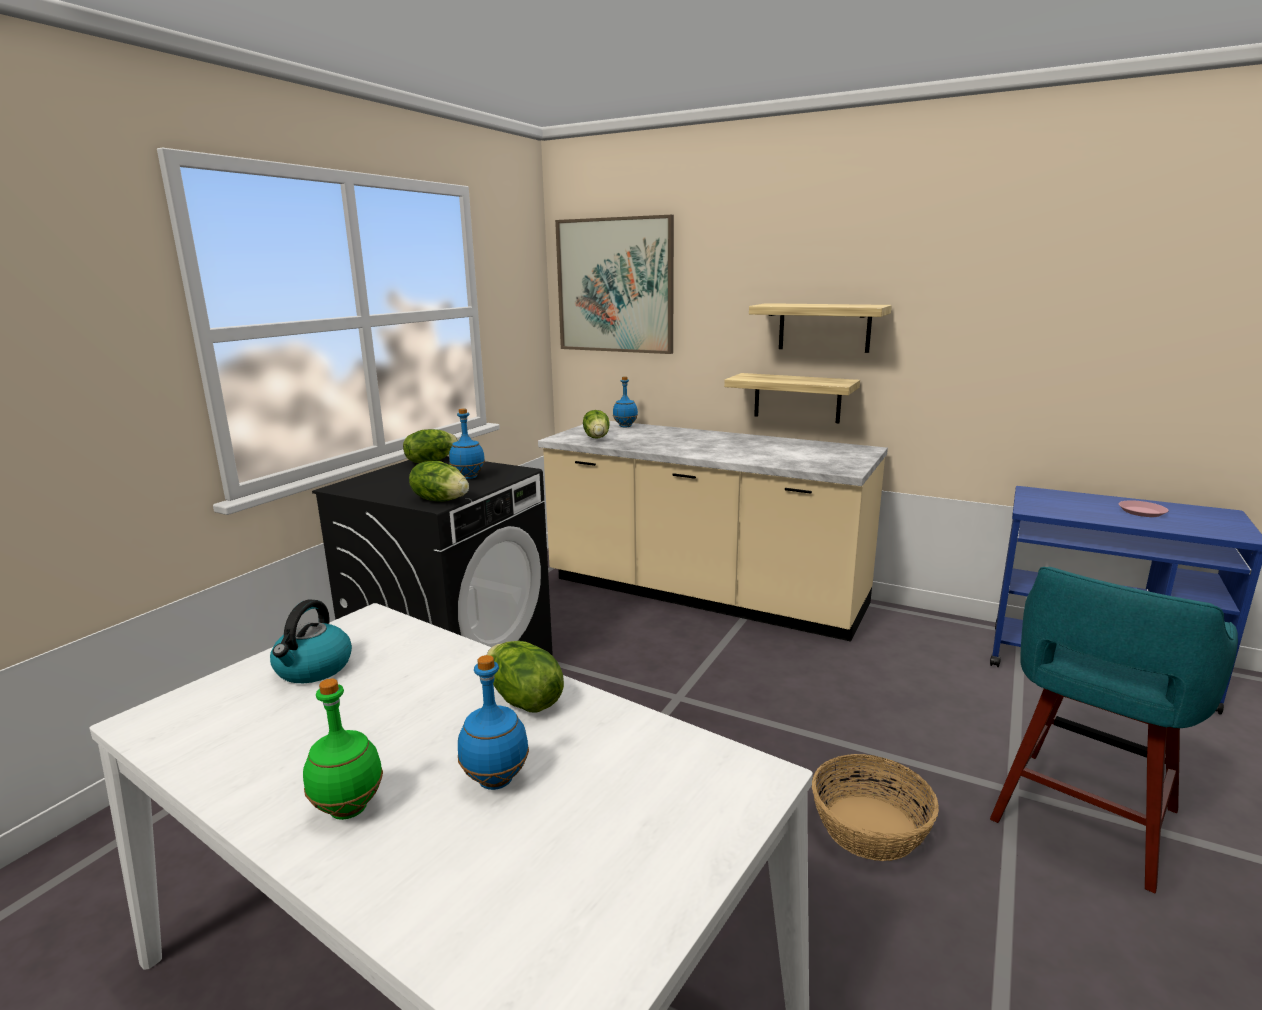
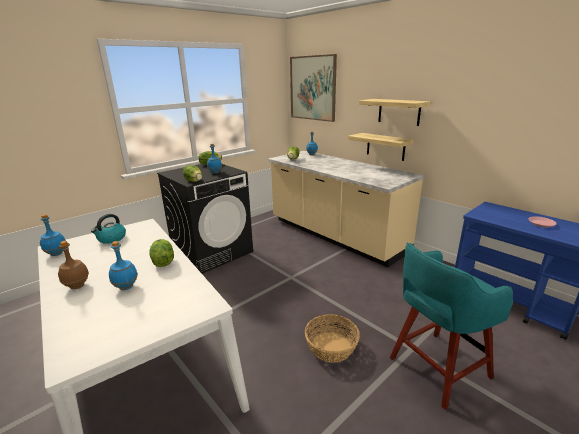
camera: 20 degrees right, 5 degrees up
green bottle [303,678,383,820] -> brown bottle [58,241,89,289]
none -> blue bottle [40,214,66,256]

